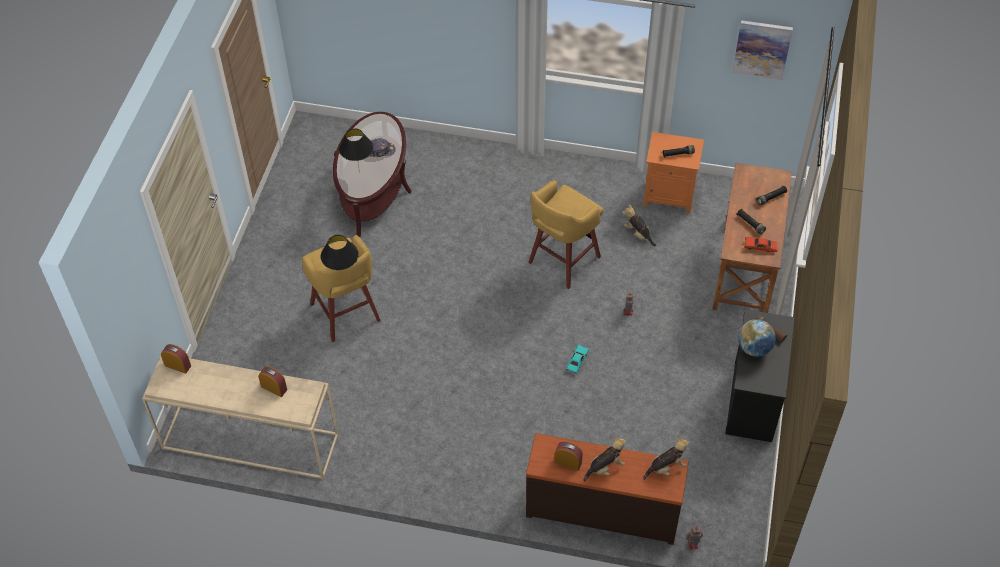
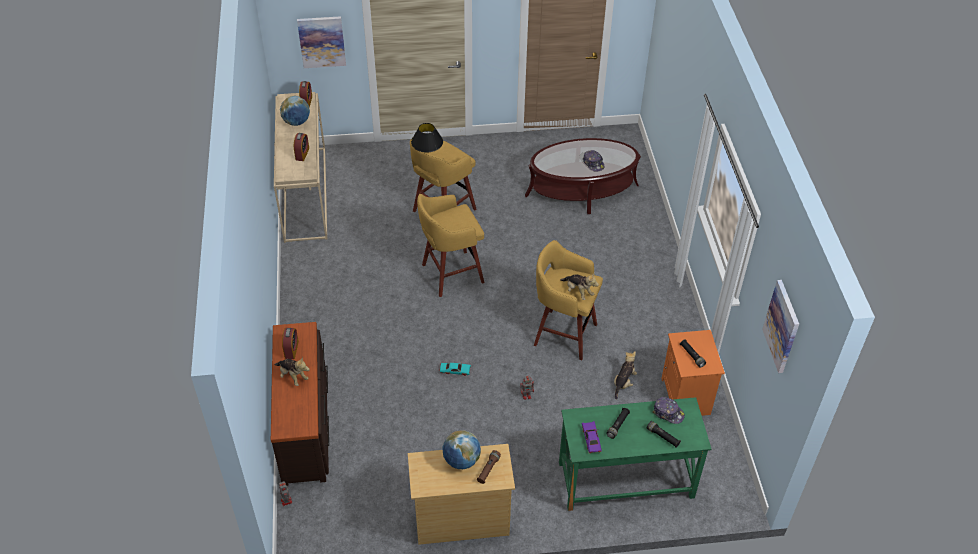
camera: 70 degrees right, 5 degrees down
black table lamp [339,129,373,168] -> none
plush toy [643,437,689,480] -> plush toy moved to [560,273,599,300]
brown desk [712,163,792,313] -> green desk [559,397,711,511]
black dresser [725,309,795,442] -> beige dresser [408,444,515,545]
red toy car [744,237,778,252] -> purple toy car [581,421,602,454]
none -> globe [280,96,310,126]
none -> picture [297,16,346,68]
none -> yellow stool [417,194,485,297]
none -> cap [653,397,685,424]

